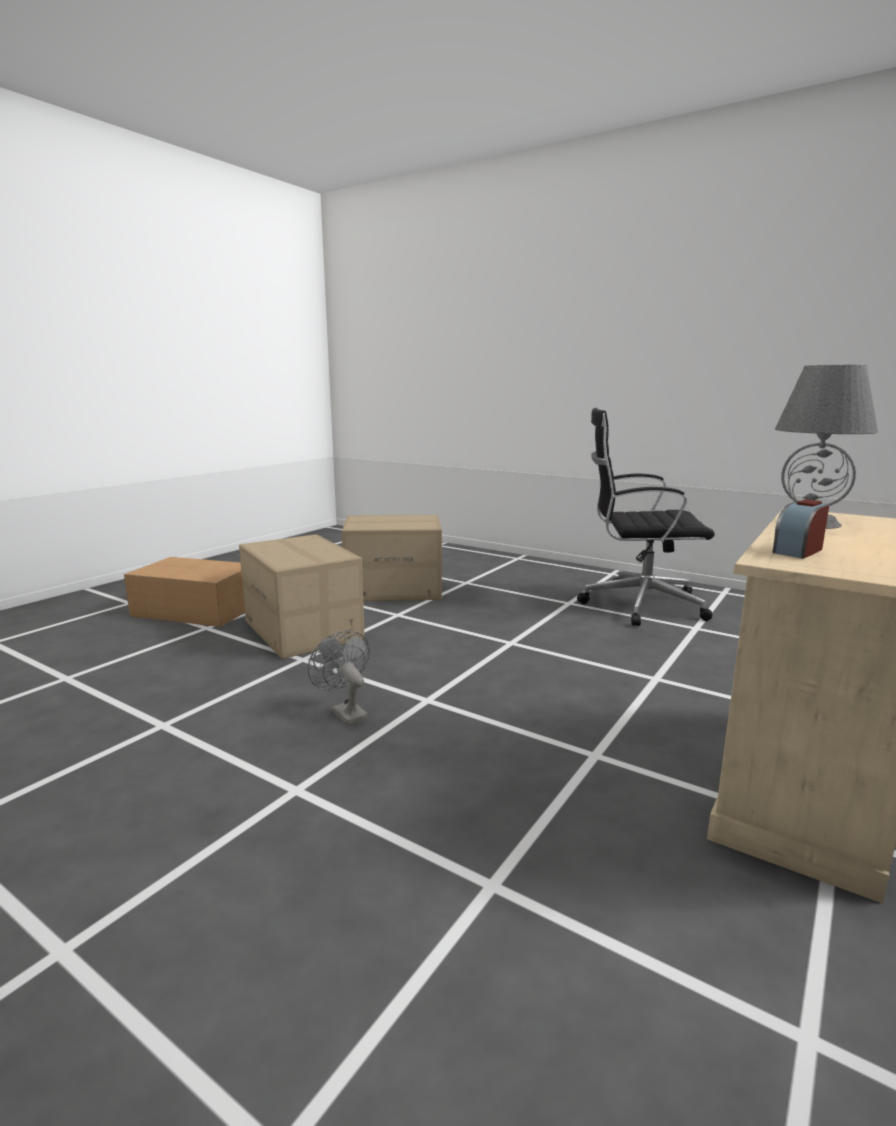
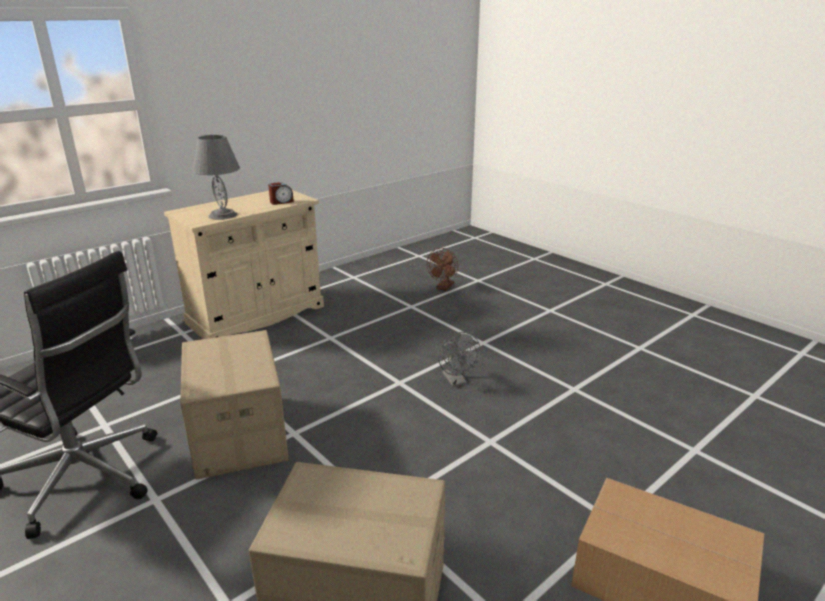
camera: 165 degrees left, 10 degrees up
cardboard box [239,534,365,659] -> cardboard box moved to [180,330,289,480]
none -> brown fan [427,248,458,291]

